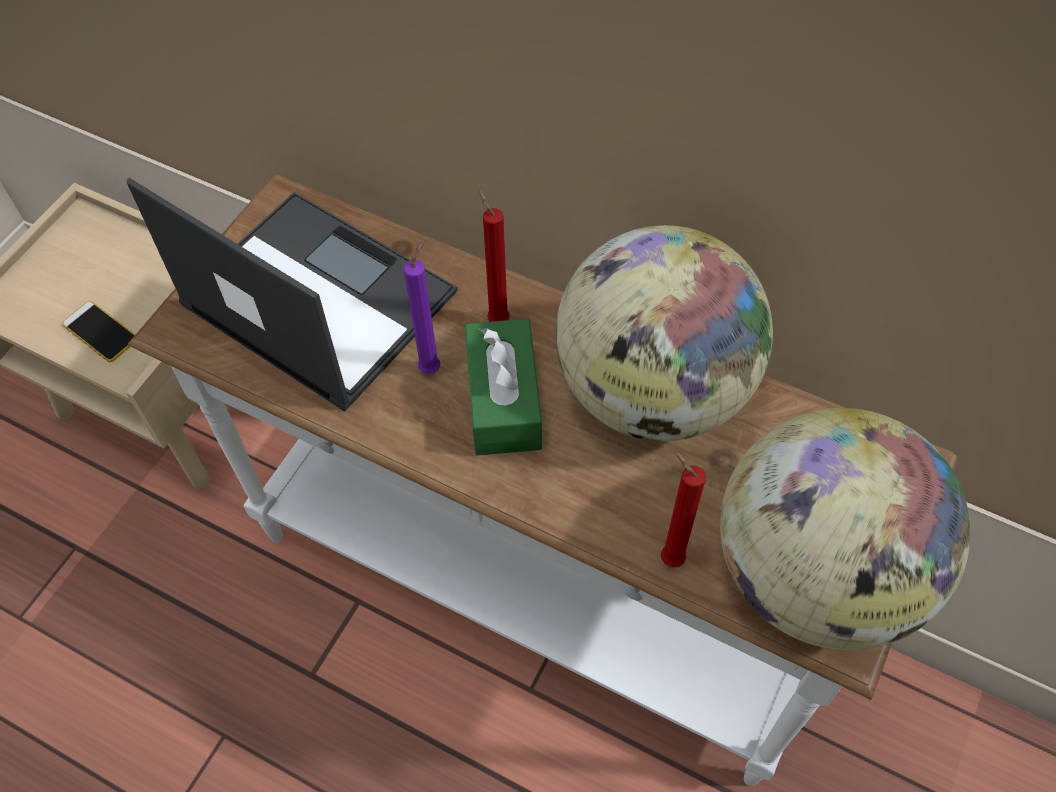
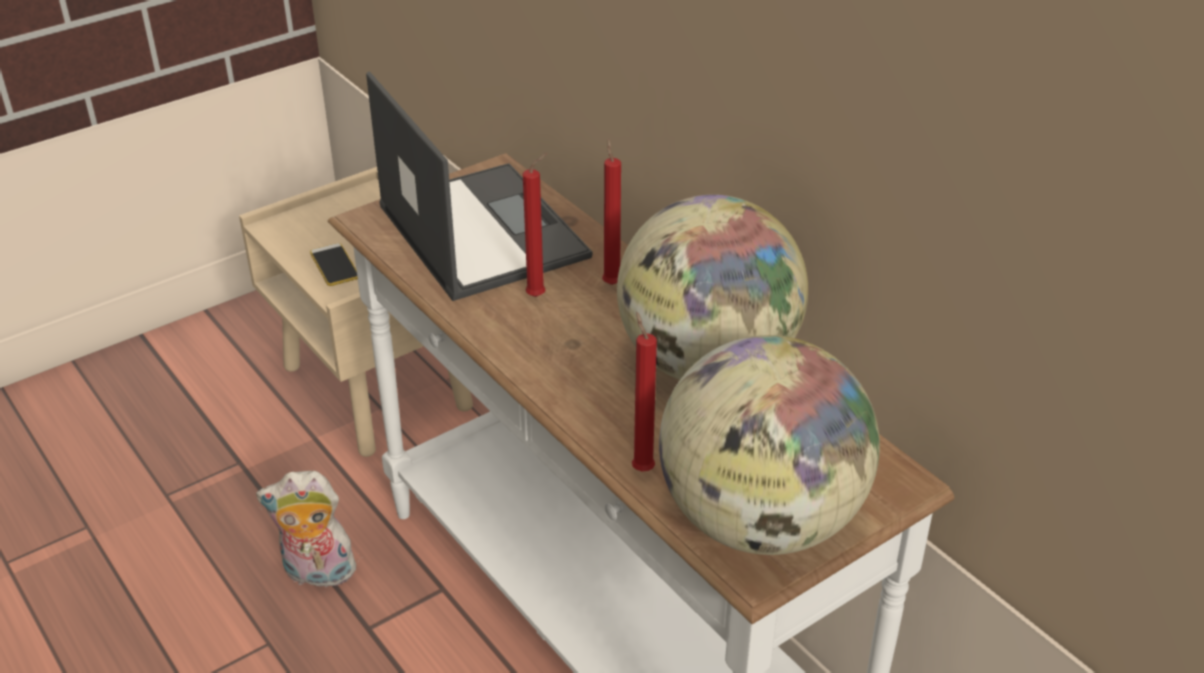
camera: 25 degrees right, 20 degrees down
purple candle [404,240,441,374] -> red candle [523,154,546,297]
green tissue box [465,319,542,455] -> none
none -> plush toy [256,471,356,588]

